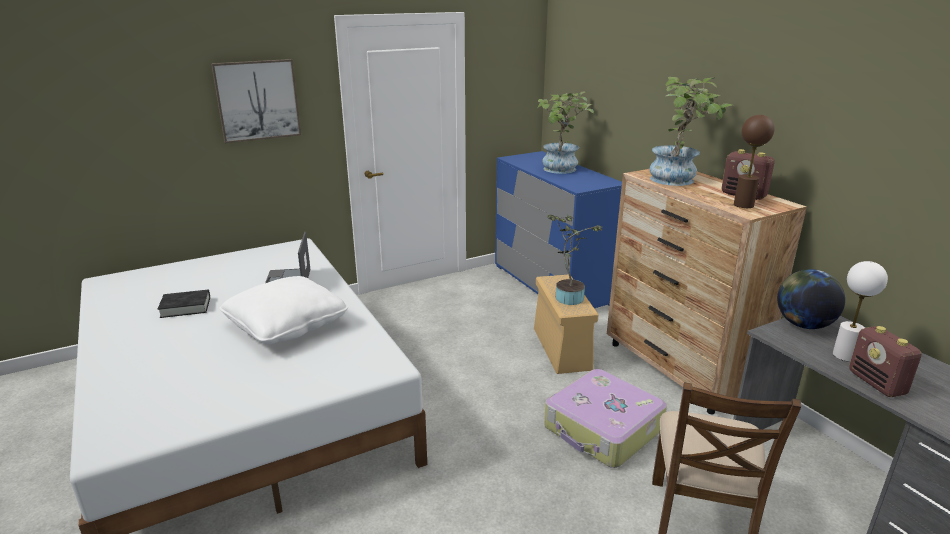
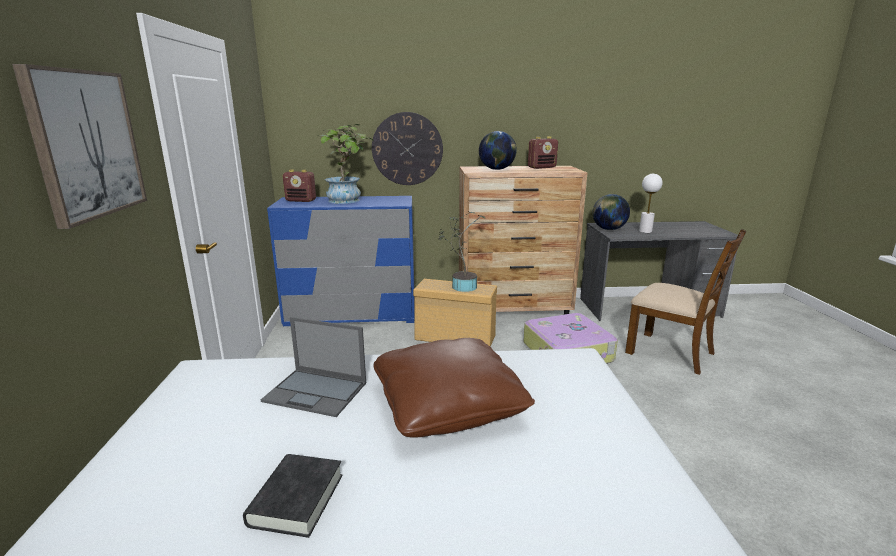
camera: 65 degrees left, 5 degrees down
white pillow [219,276,348,344] -> brown pillow [374,338,535,438]
potted plant [649,77,732,186] -> globe [479,131,517,170]
brown table lamp [734,115,775,208] -> none
radio [849,326,922,397] -> radio moved to [283,169,316,202]
none -> wall clock [372,112,443,185]

